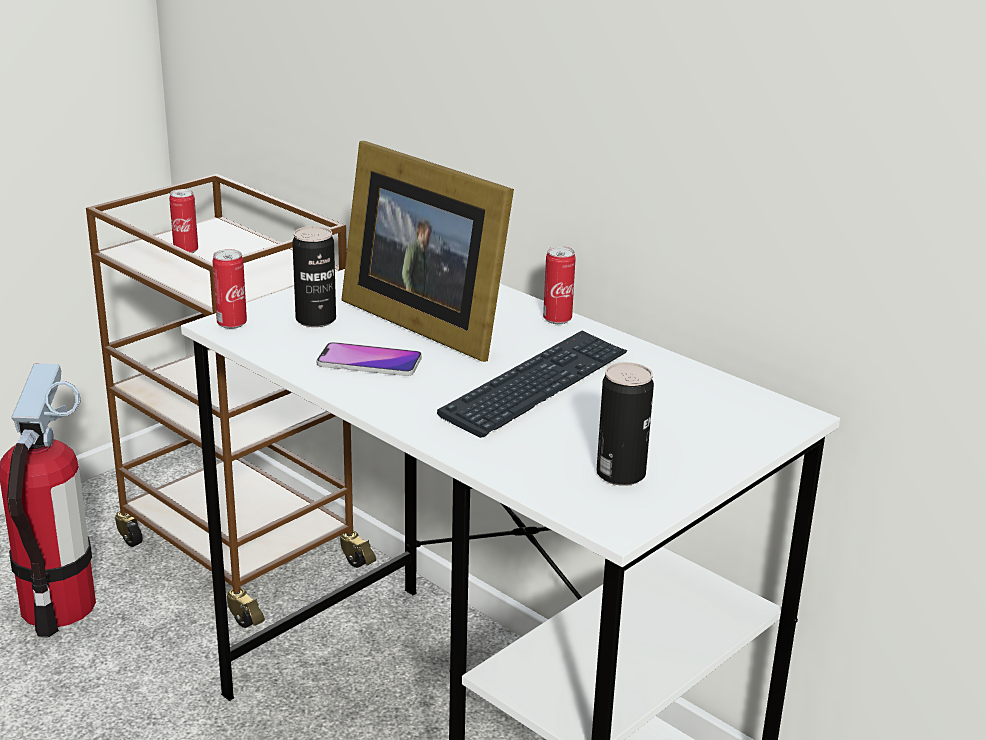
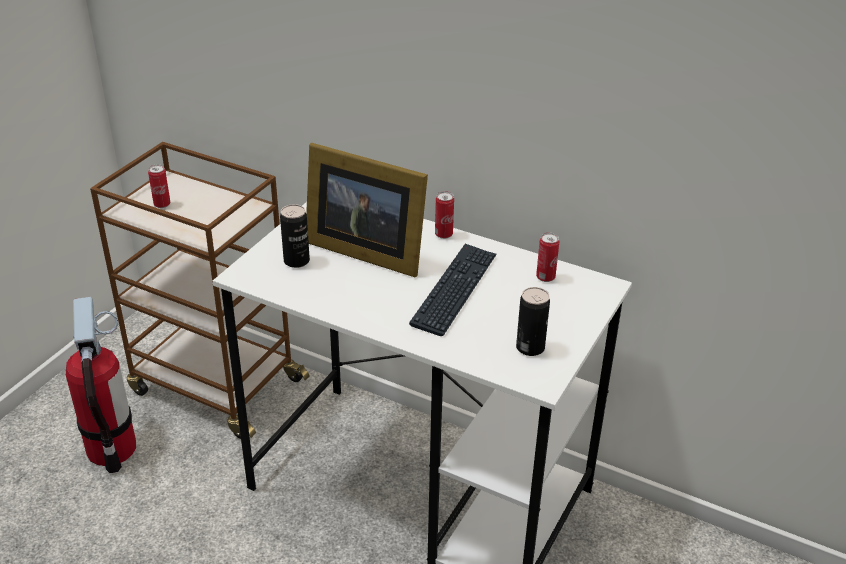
camera: 15 degrees left, 10 degrees up
can [213,249,247,329] -> can moved to [536,233,559,282]
phone [317,342,422,376] -> none

